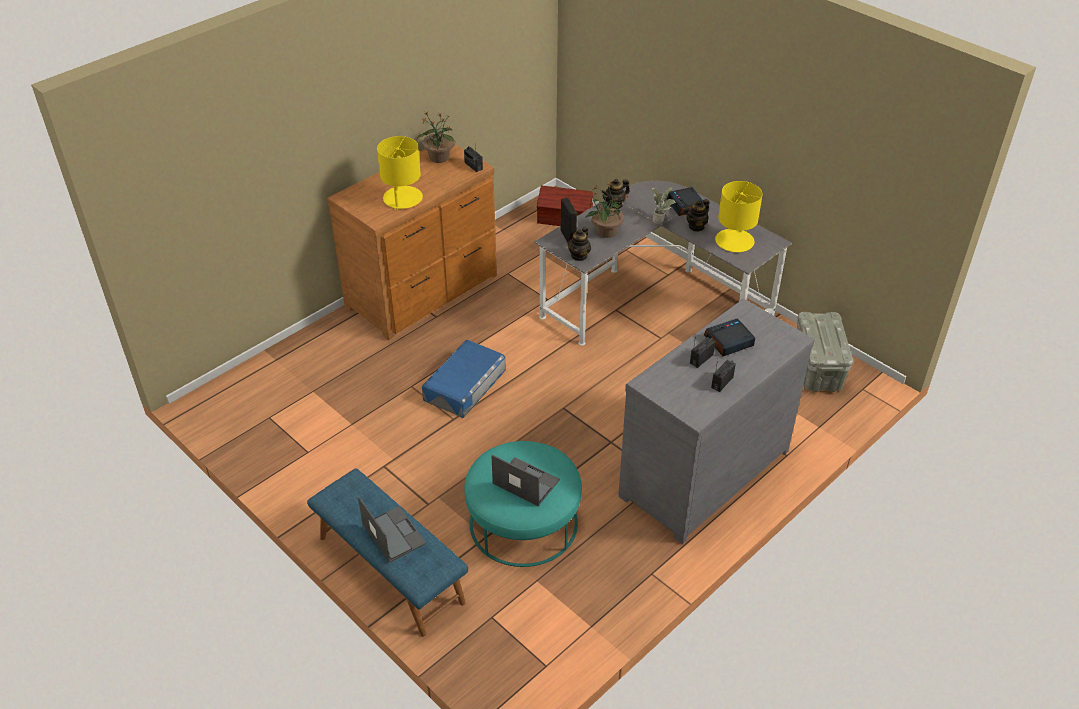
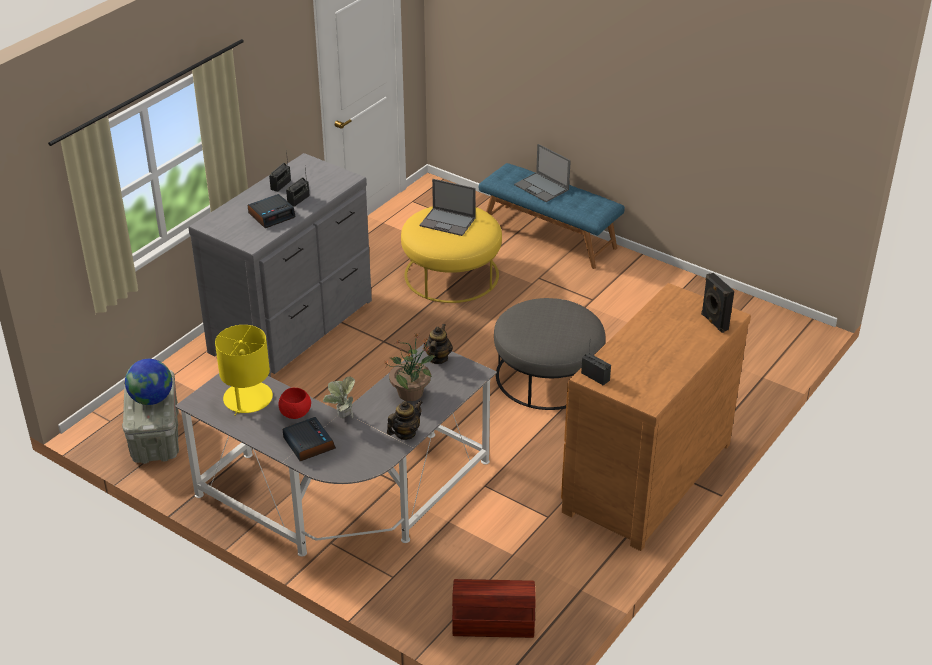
camera: 170 degrees right, 5 degrees down
yellow table lamp [377,136,423,211] -> none
potted plant [417,112,455,163] -> none
blue storage box [422,340,506,418] -> grey ottoman [494,298,606,410]
turquoise ottoman [464,441,582,567] -> yellow ottoman [401,206,502,303]
black speaker [561,197,577,243] -> black speaker moved to [701,273,734,333]
teapot [686,199,709,232] -> red bowl [278,388,311,419]
none -> globe [125,359,172,405]

